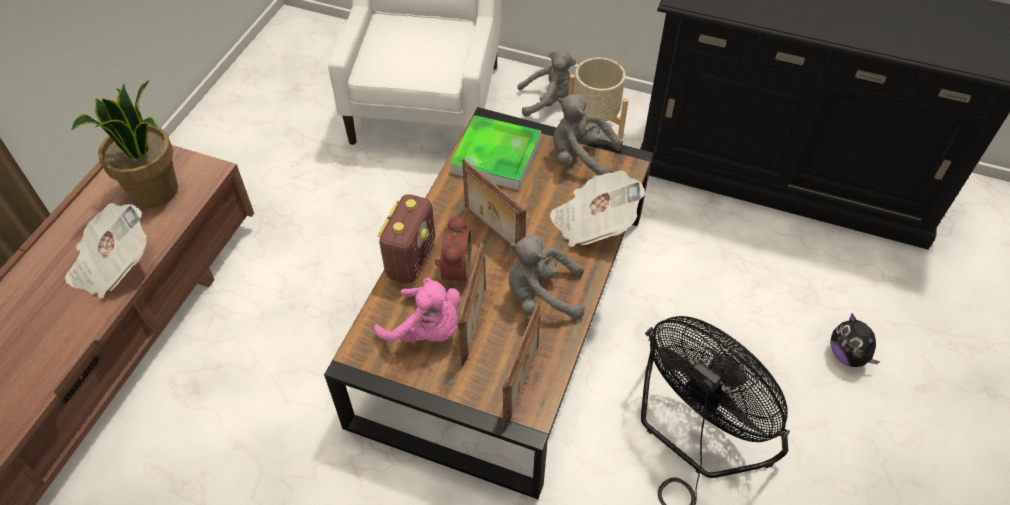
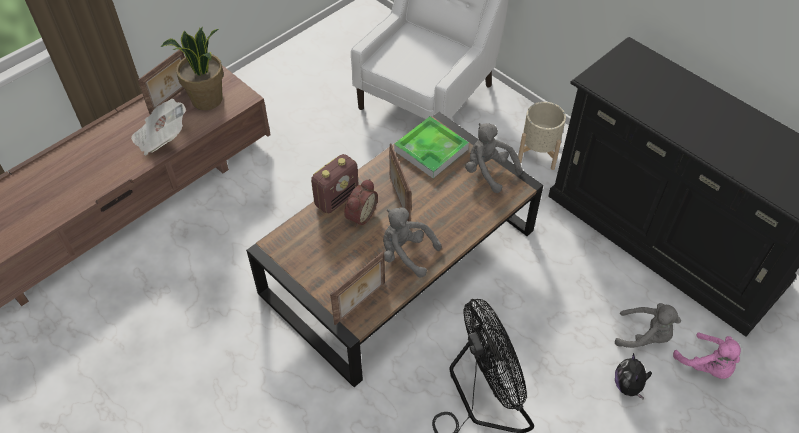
camera: 25 degrees right, 0 degrees up
pink plush toy [374,278,461,342] -> pink plush toy moved to [673,333,741,379]
picture frame [458,242,486,366] -> picture frame moved to [138,50,185,114]
grey plush toy [517,50,576,117] -> grey plush toy moved to [615,303,681,348]
newspaper [550,170,645,247] -> none

